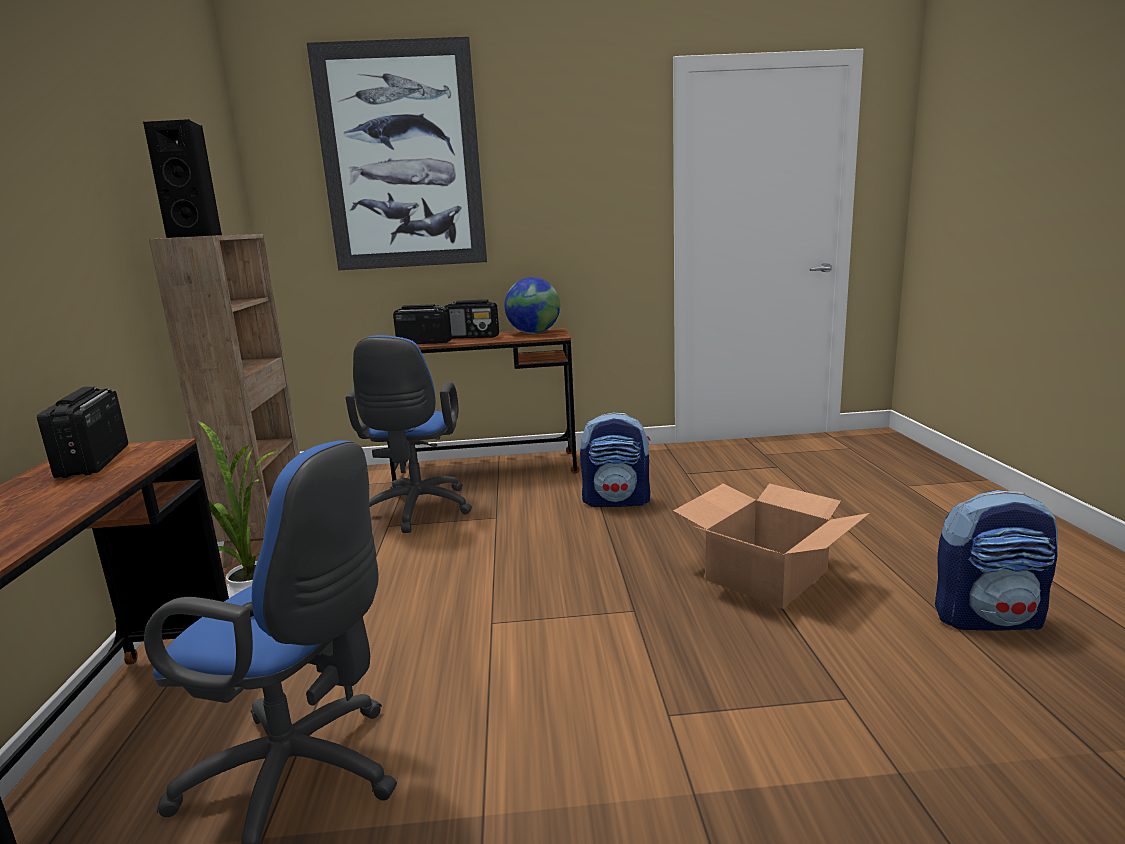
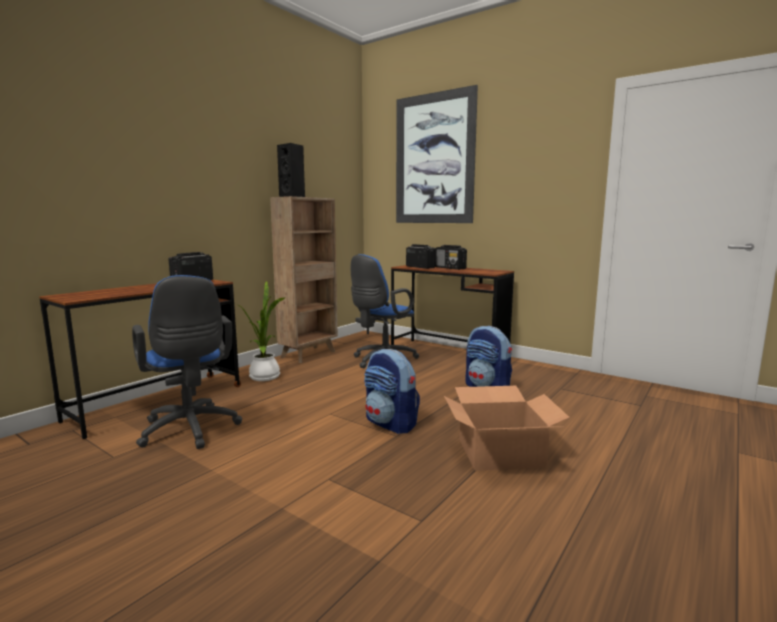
camera: 40 degrees right, 5 degrees down
globe [504,277,560,334] -> none
backpack [935,490,1058,631] -> backpack moved to [364,349,420,434]

